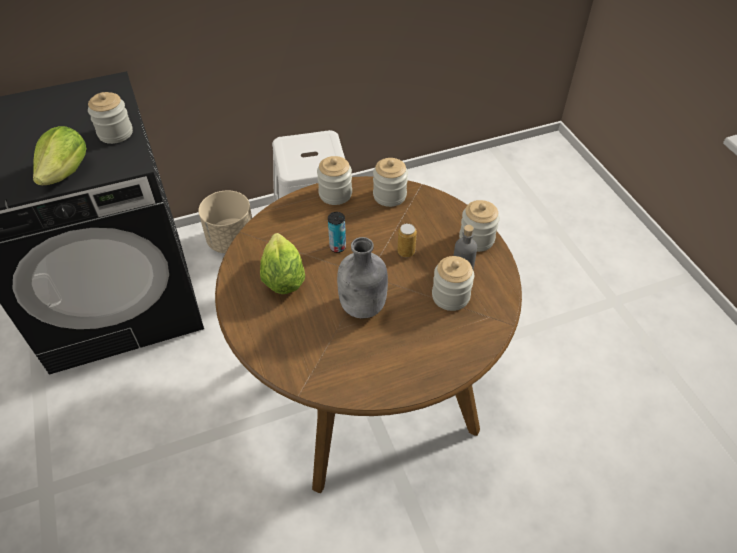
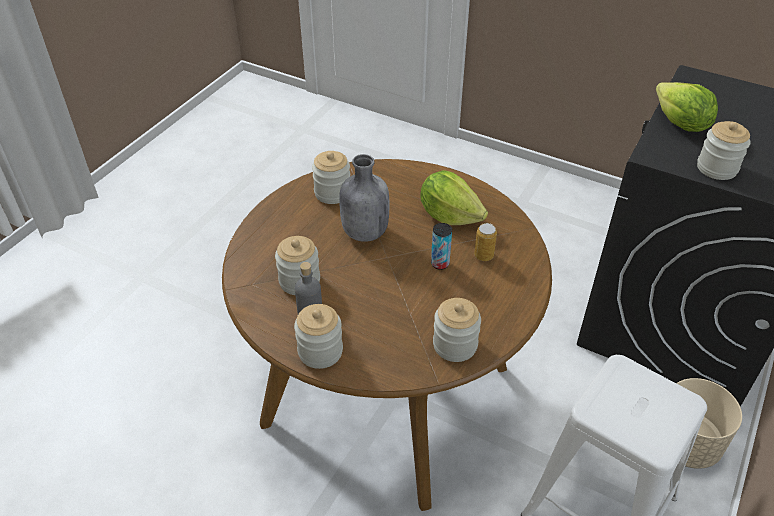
camera: 140 degrees right, 5 degrees down
jar [317,156,352,205] -> jar moved to [312,151,350,204]
can [397,223,417,257] -> can moved to [474,223,497,261]

